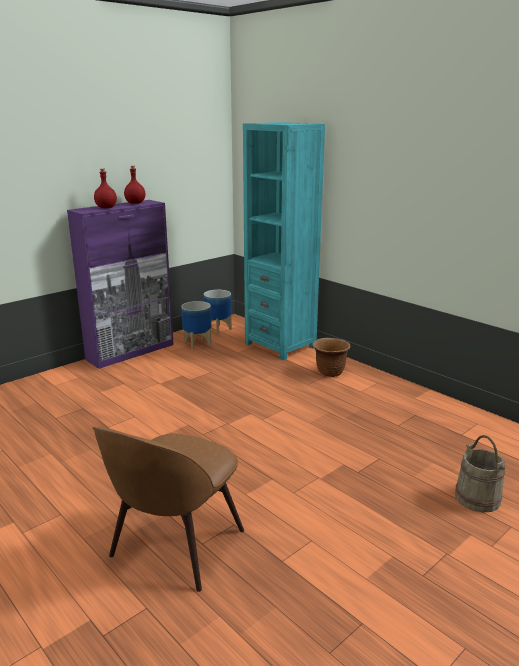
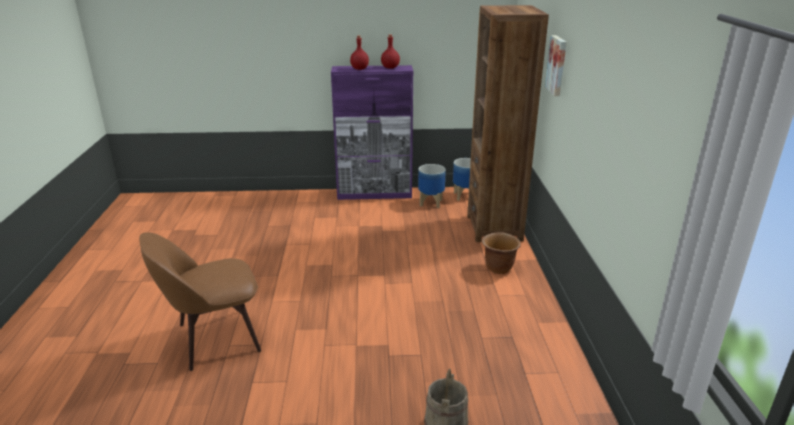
camera: 40 degrees right, 5 degrees up
turquoise bookcase [243,122,325,360] -> brown bookcase [467,5,549,242]
none -> picture [545,35,567,96]

